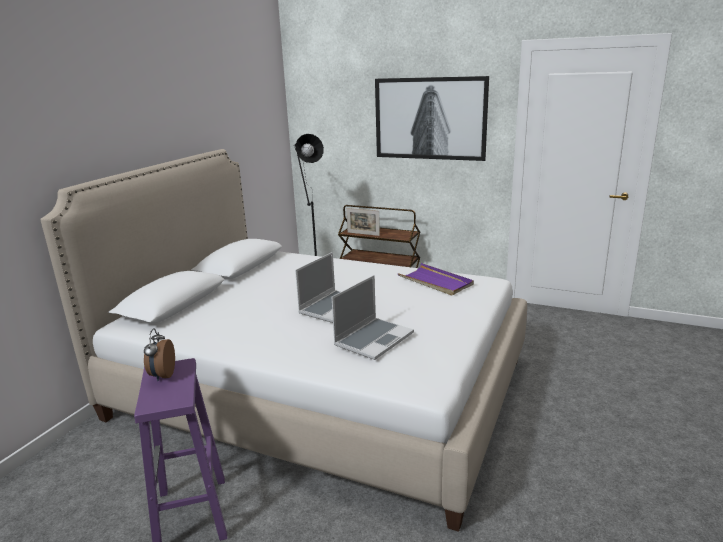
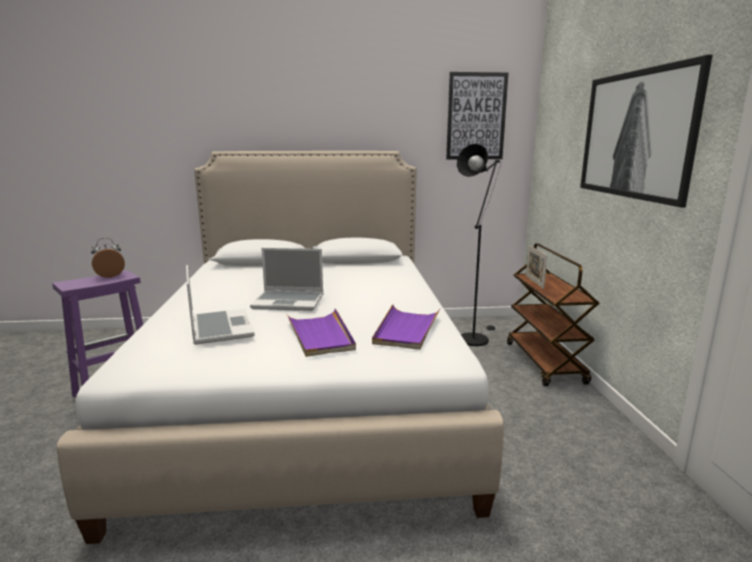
camera: 60 degrees right, 5 degrees down
laptop [332,275,414,360] -> laptop turned 120 degrees counterclockwise [186,265,255,345]
none -> purple tray [287,308,356,357]
none -> picture [446,72,508,160]

